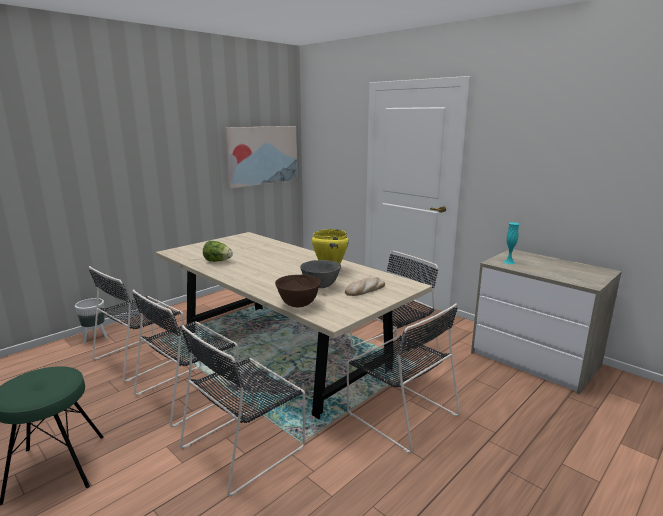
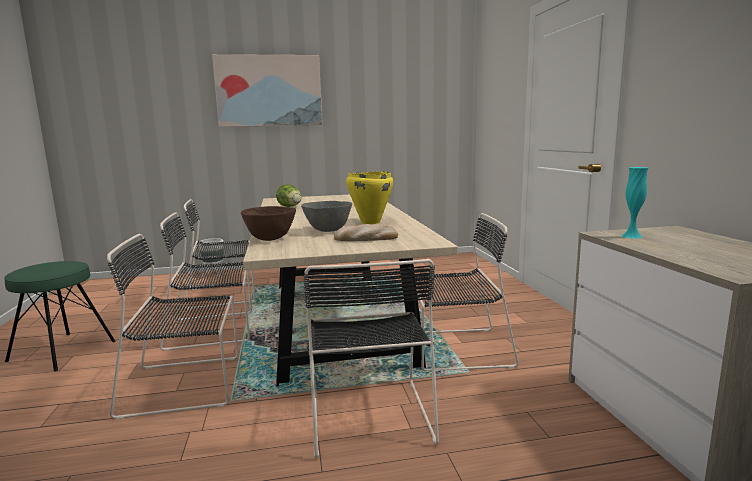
camera: 35 degrees right, 5 degrees down
picture [225,126,297,188] -> picture moved to [212,54,322,127]

